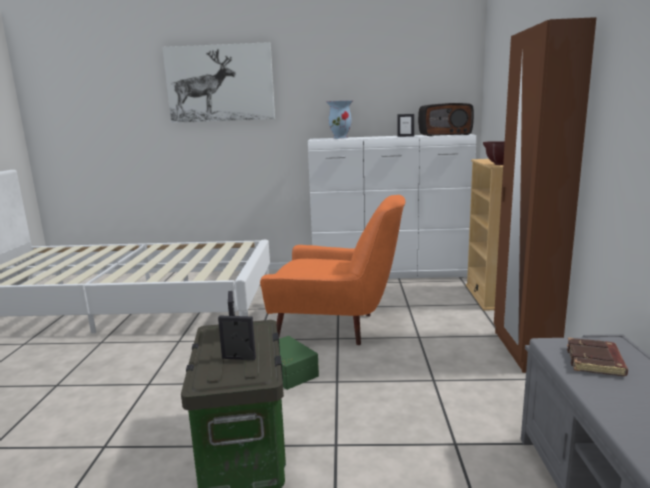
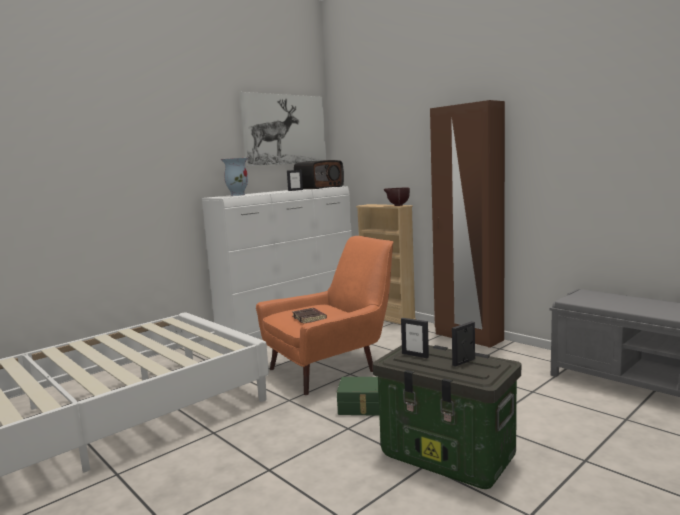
camera: 45 degrees left, 5 degrees down
picture [162,42,275,123] -> picture moved to [240,92,326,166]
brown book [567,337,628,376] -> brown book moved to [292,308,327,324]

